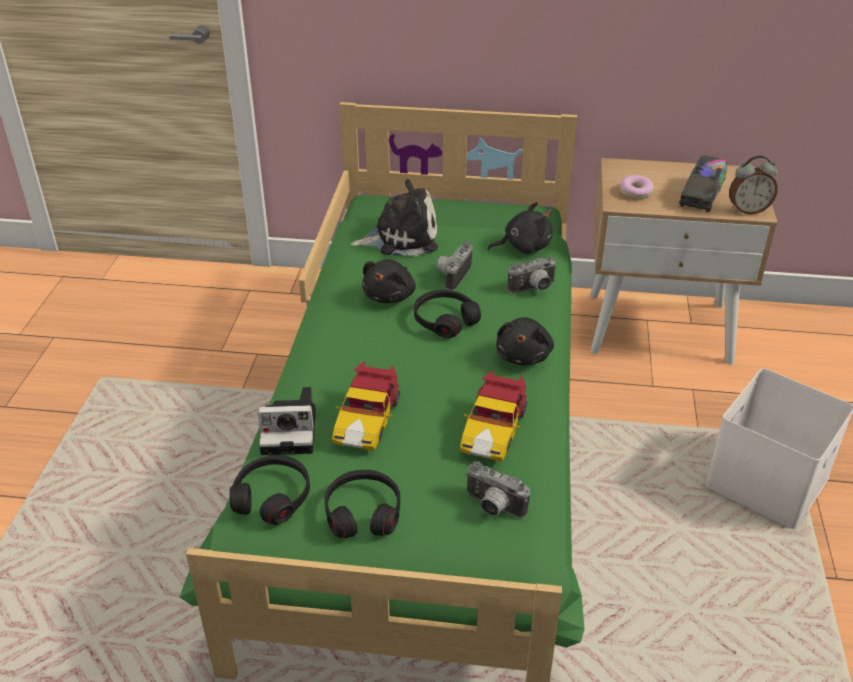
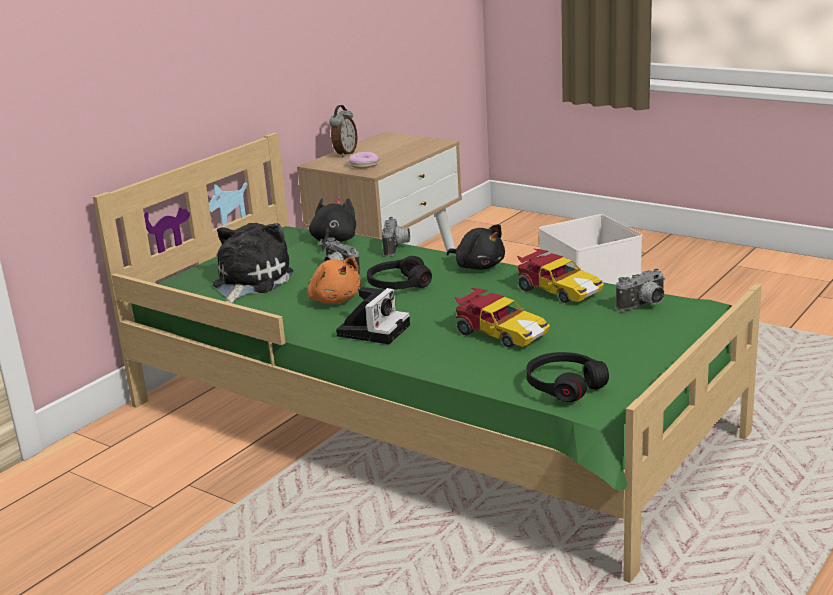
camera: 60 degrees left, 15 degrees down
camera [258,387,316,455] -> camera moved to [336,287,410,344]
black headphones [324,470,400,538] -> none
black plush toy [362,259,416,303] -> orange plush toy [307,257,361,304]
toy truck [679,155,727,212] -> none
alarm clock [729,155,778,215] -> alarm clock moved to [329,105,358,157]

